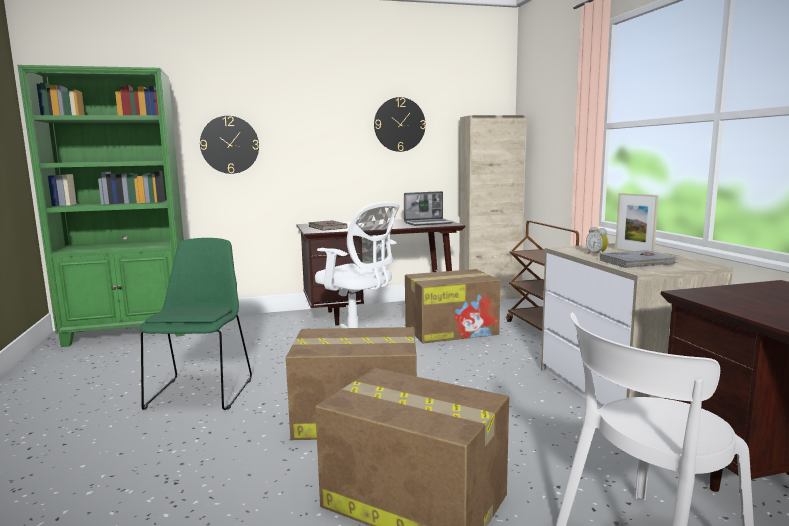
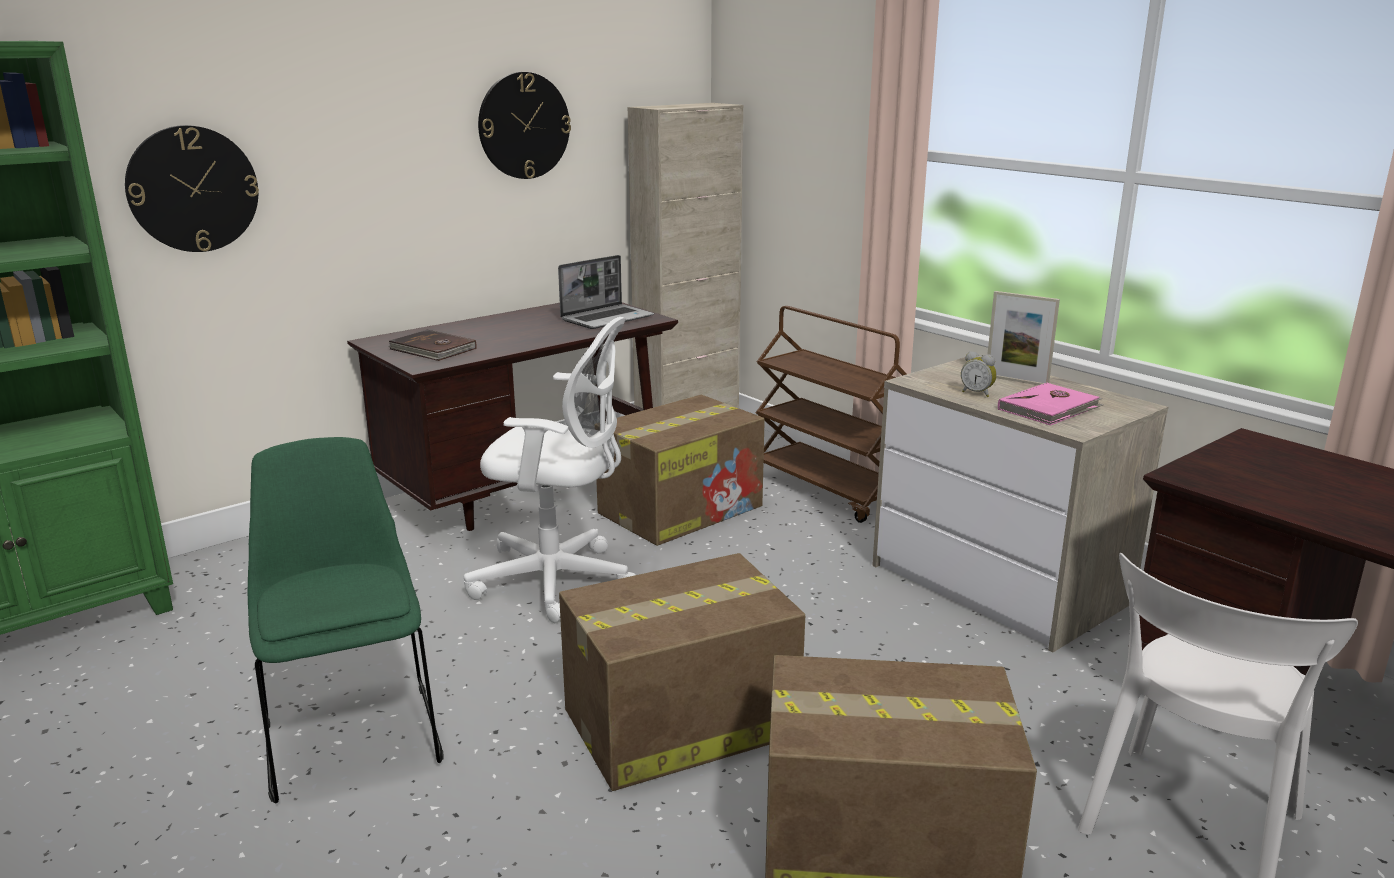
camera: 25 degrees left, 10 degrees up
grey book [600,250,679,268] -> pink book [998,383,1103,425]

